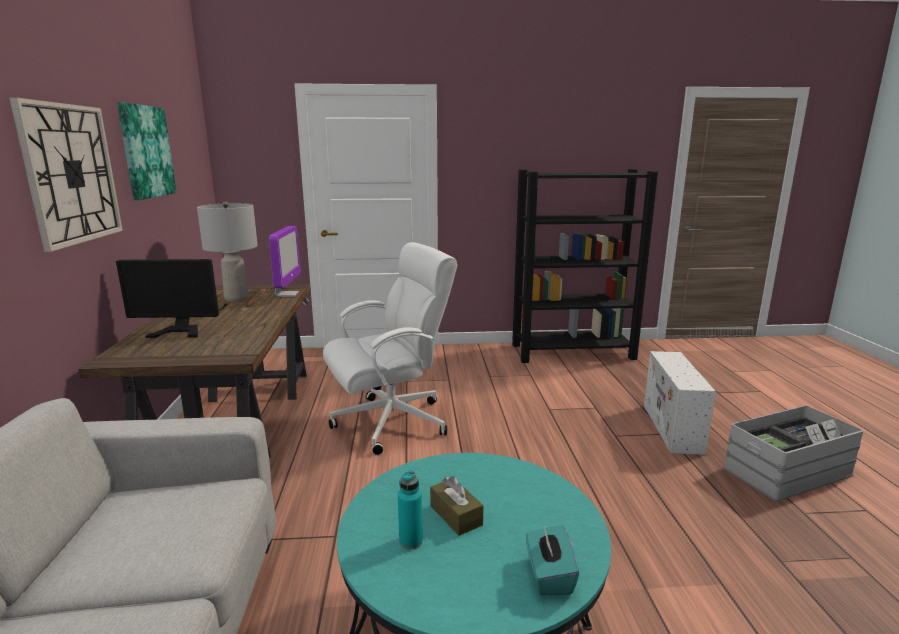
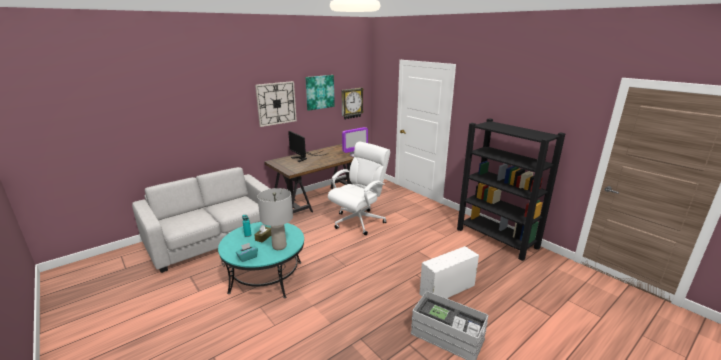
camera: 55 degrees right, 5 degrees up
grey table lamp [197,202,258,302] -> grey table lamp moved to [257,188,293,250]
white office chair [323,242,457,455] -> white office chair turned 75 degrees counterclockwise [328,142,390,235]
none -> wall clock [341,88,364,119]

